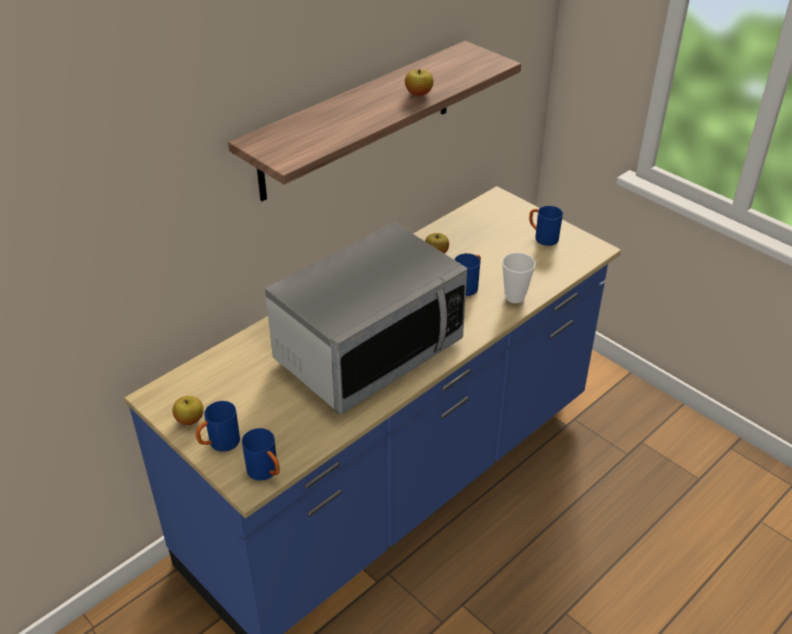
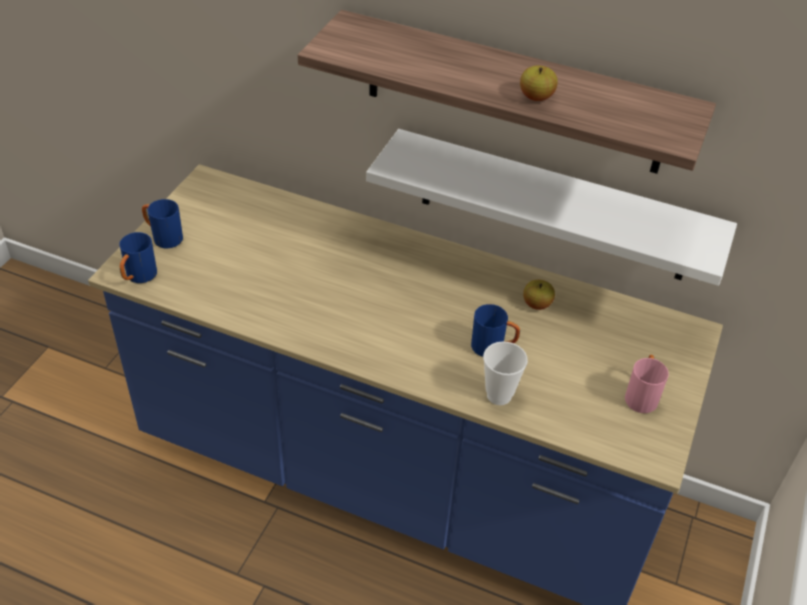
camera: 65 degrees right, 5 degrees up
apple [172,396,204,425] -> none
microwave [265,222,467,414] -> none
blue mug [529,206,563,246] -> pink mug [625,355,669,413]
none -> white shelf [366,129,737,286]

